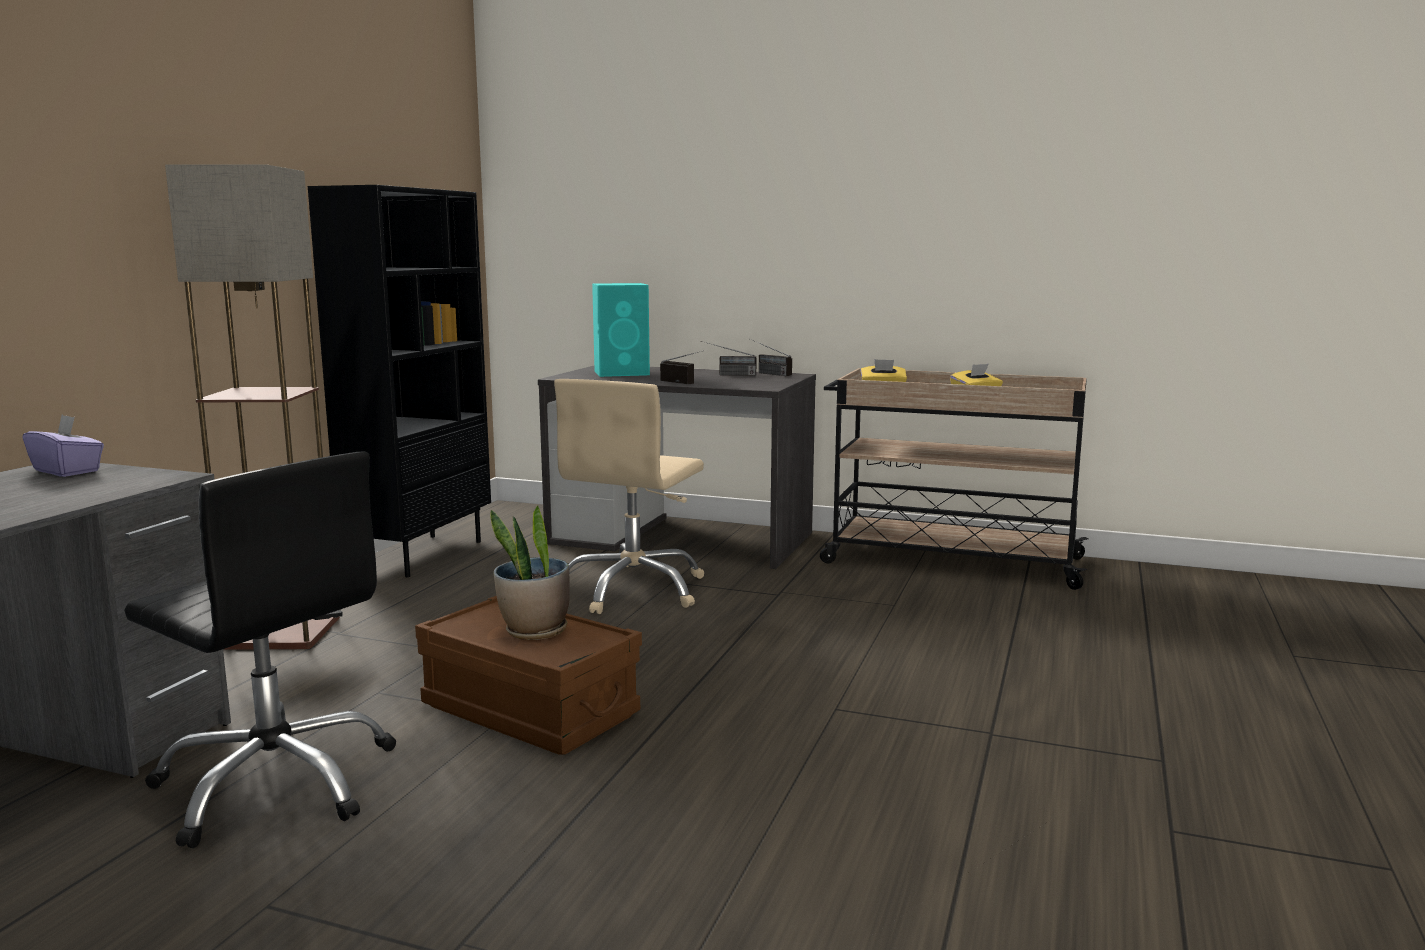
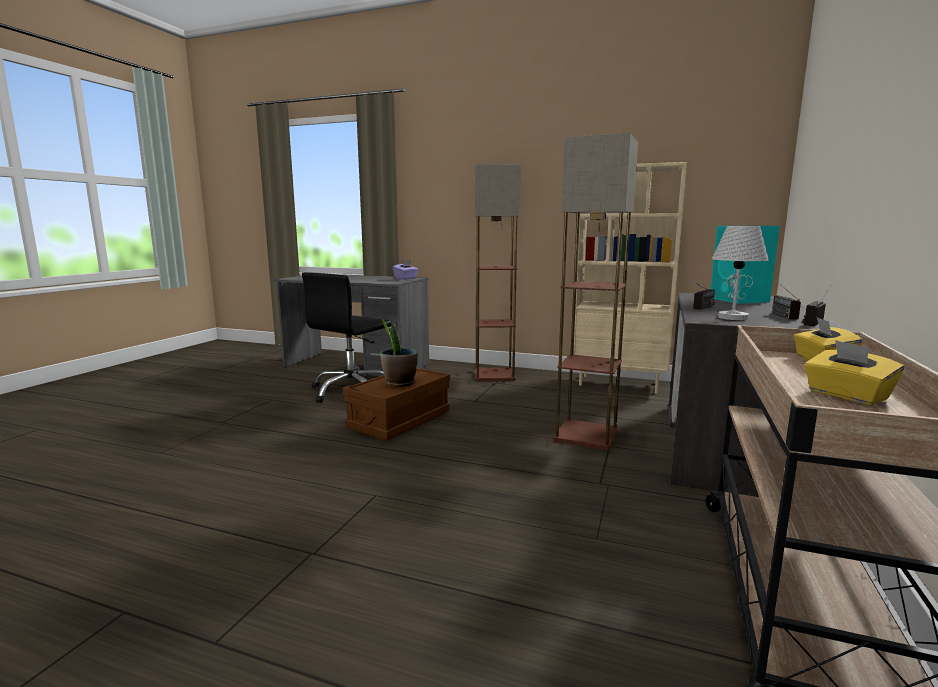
camera: 90 degrees right, 0 degrees up
black bookcase [308,185,491,577] -> beige bookcase [573,162,687,394]
beige office chair [554,379,704,614] -> floor lamp [554,133,638,450]
none -> white table lamp [712,226,769,320]

